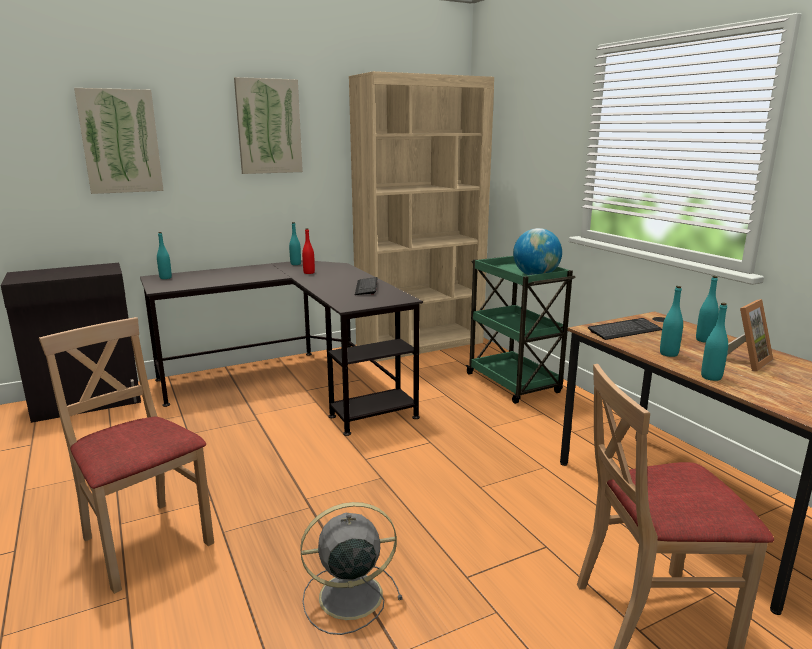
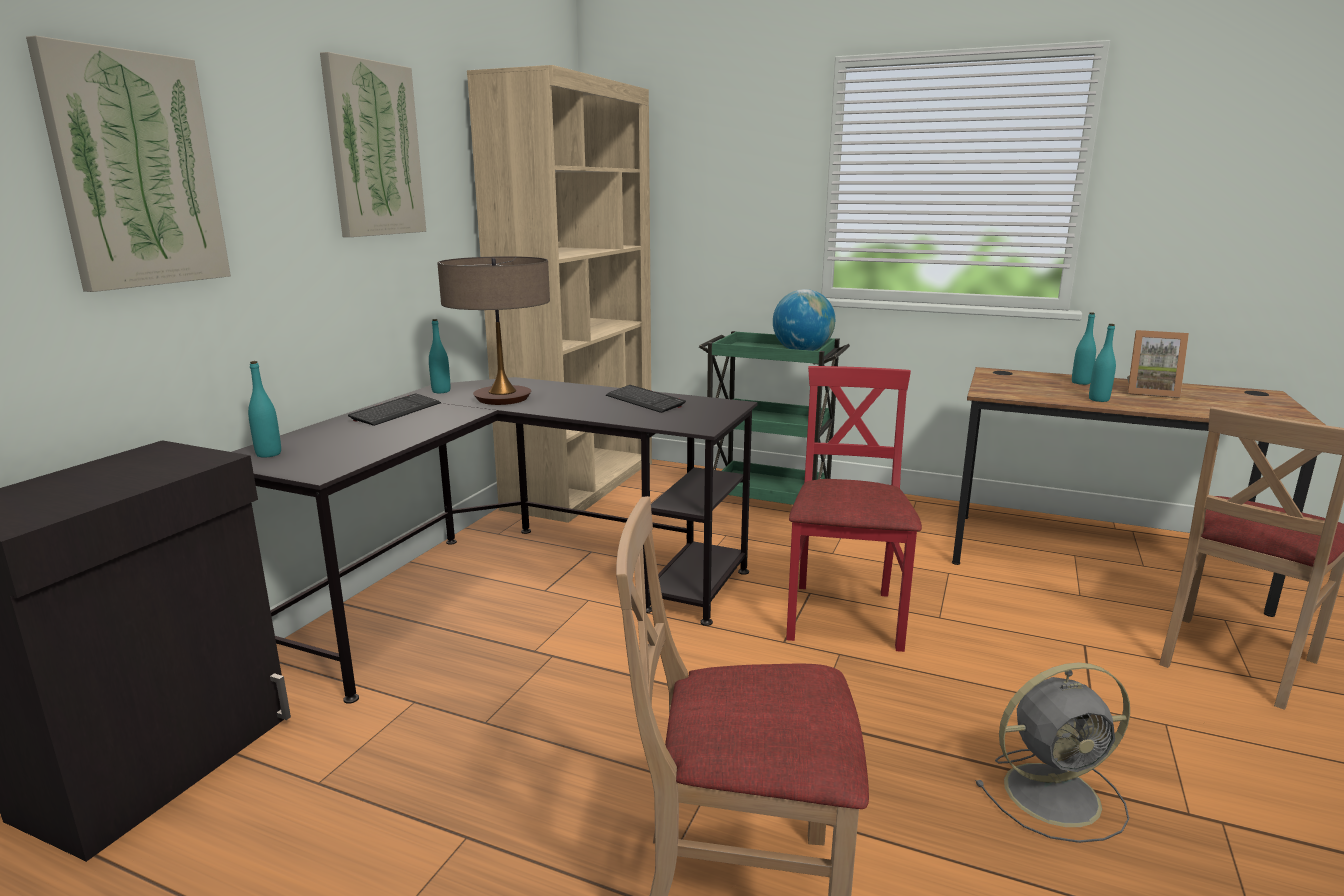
camera: 40 degrees left, 0 degrees up
grey fan [300,502,402,635] -> grey fan turned 135 degrees counterclockwise [975,663,1130,843]
red bottle [302,228,315,274] -> table lamp [437,256,550,405]
keyboard [588,318,662,340] -> keyboard moved to [348,394,441,426]
turquoise bottle [701,303,728,381] -> none
picture frame [727,299,774,371] -> picture frame turned 105 degrees clockwise [1127,330,1189,398]
none -> red chair [786,366,922,652]

